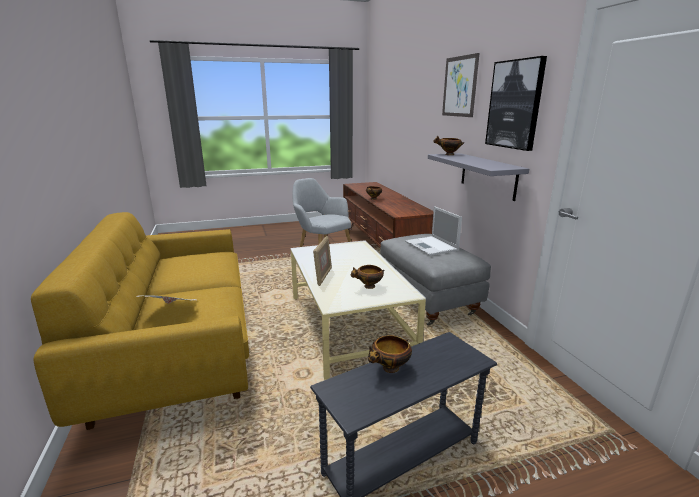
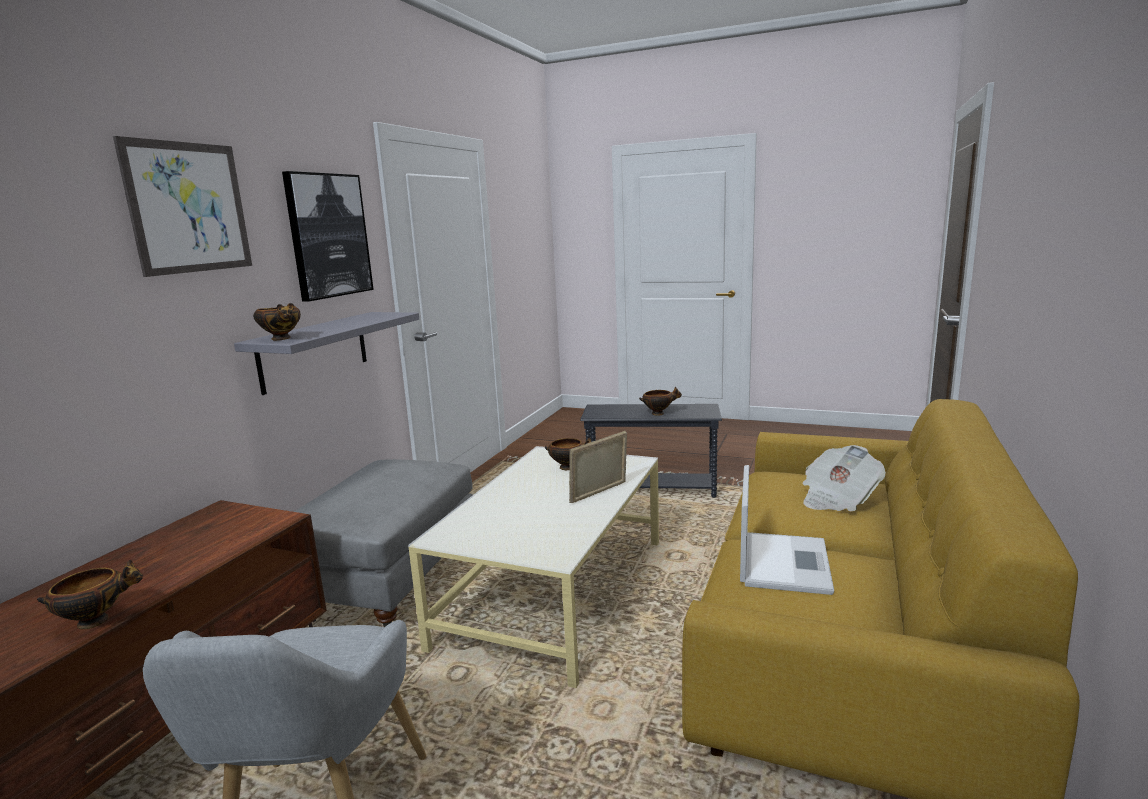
camera: 140 degrees left, 5 degrees down
laptop [405,206,462,256] -> laptop moved to [740,465,834,595]

